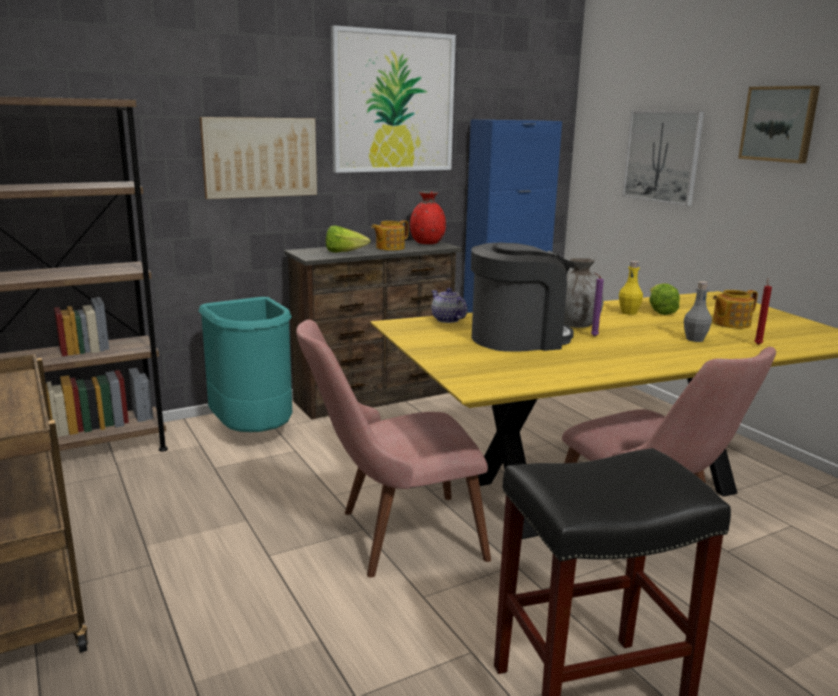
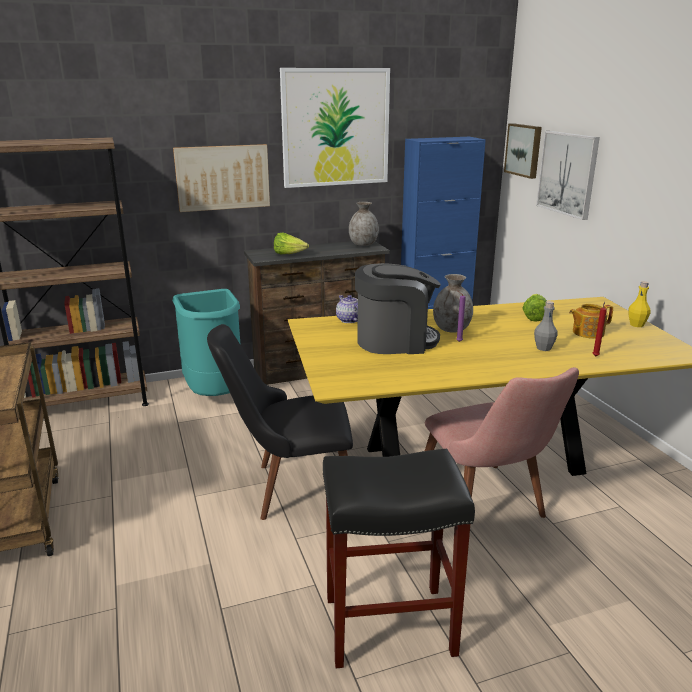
camera: 10 degrees right, 5 degrees up
pink chair [296,319,491,578] -> black chair [207,324,353,520]
teapot [371,220,409,251] -> none
red vase [410,191,446,244] -> grey vase [349,202,379,246]
yellow bottle [619,261,643,315] -> yellow bottle moved to [629,281,650,327]
picture [738,86,820,163] -> picture moved to [504,123,542,179]

